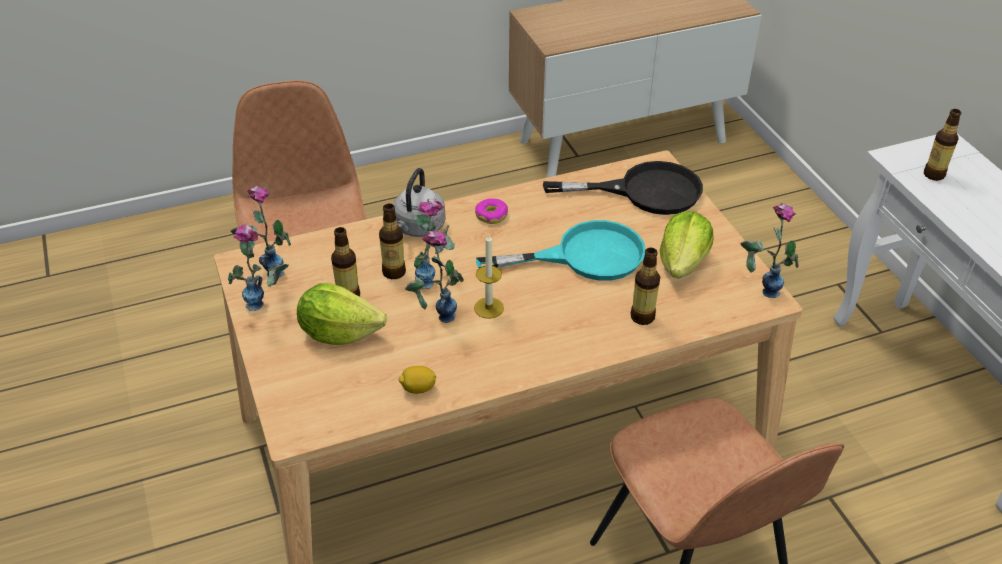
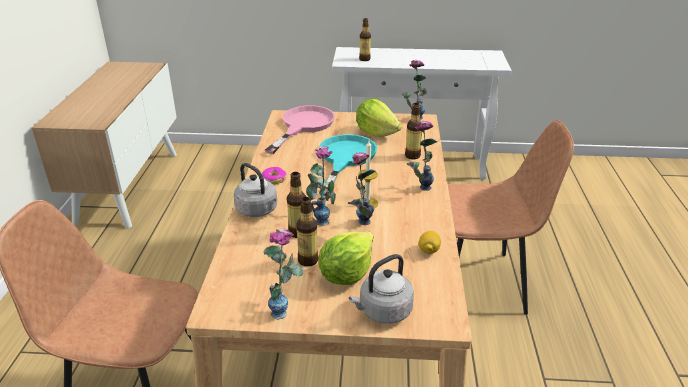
camera: 65 degrees left, 10 degrees down
vase [230,186,291,278] -> vase moved to [407,121,438,191]
black frying pan [543,161,703,215] -> pink frying pan [265,105,335,154]
none -> grey kettle [349,254,414,324]

